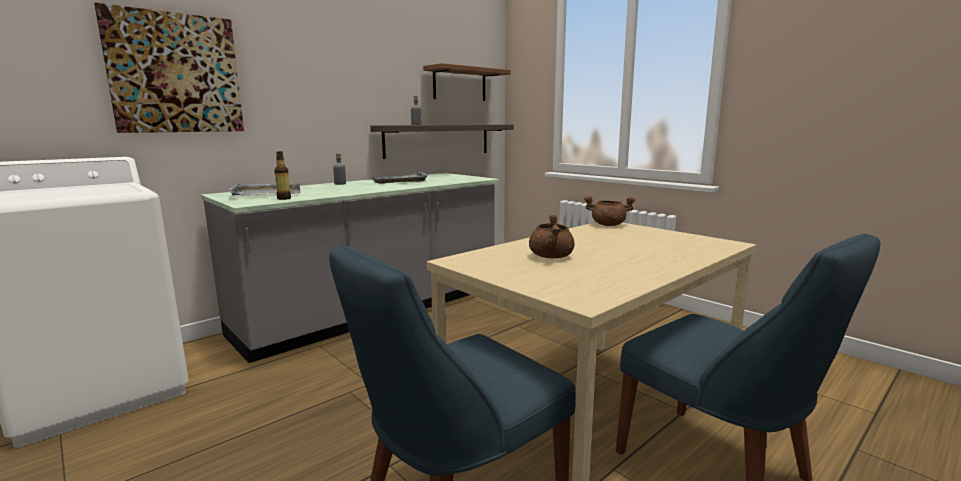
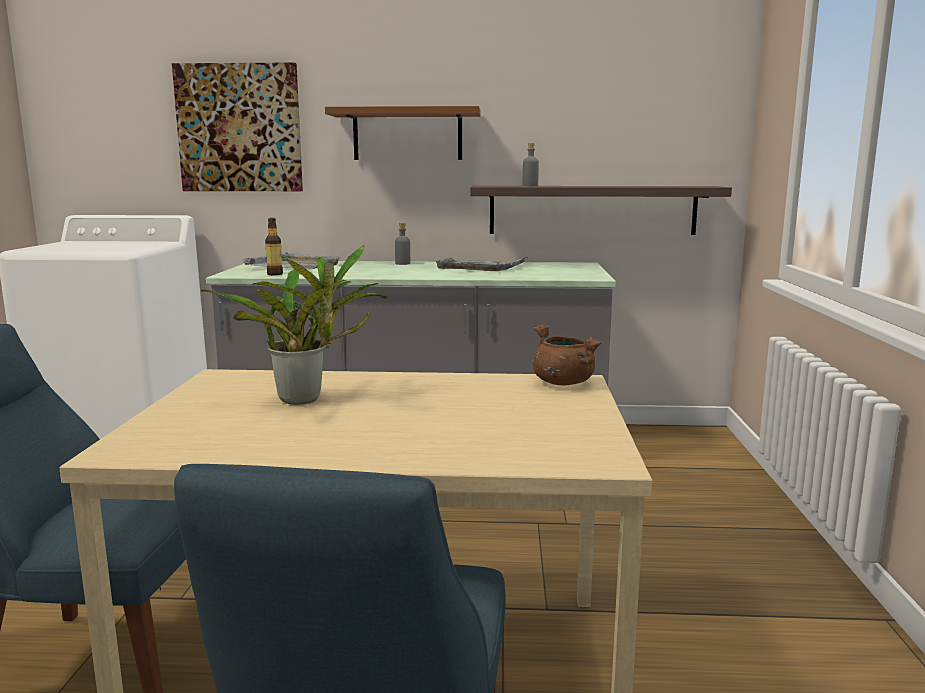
camera: 45 degrees right, 0 degrees up
brown shelf [423,63,511,101] -> brown shelf moved to [325,106,480,160]
brown cooking pot [529,215,574,258] -> potted plant [201,245,388,405]

